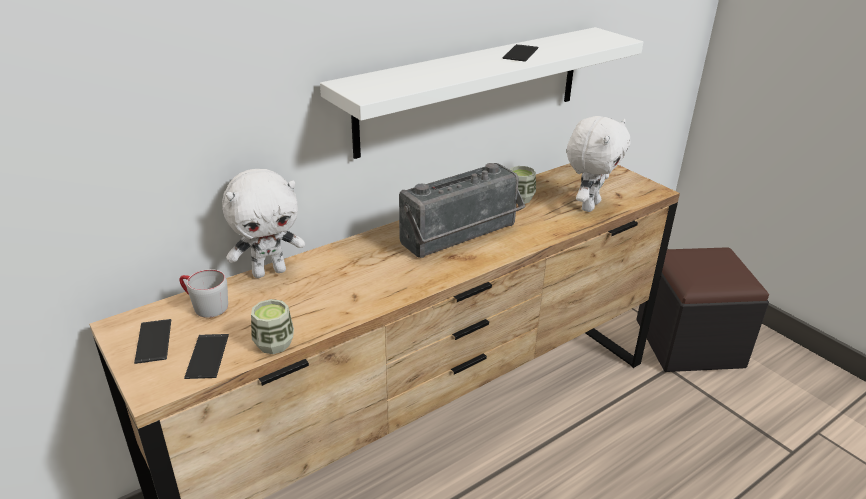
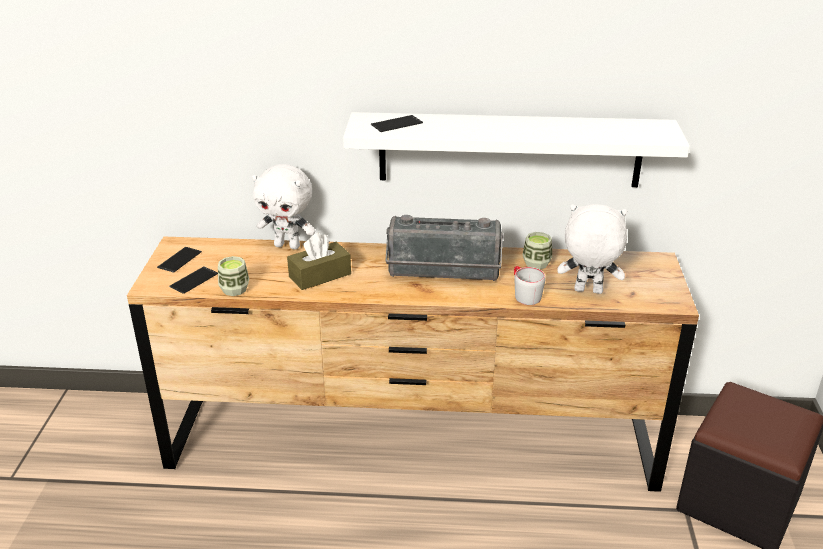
camera: 40 degrees right, 0 degrees up
grey mug [179,269,228,318] -> grey mug moved to [514,266,546,305]
phone [503,44,538,62] -> phone moved to [371,115,423,132]
white plush toy [567,116,630,212] -> white plush toy turned 150 degrees counterclockwise [557,204,627,294]
none -> brown tissue box [287,233,351,290]

